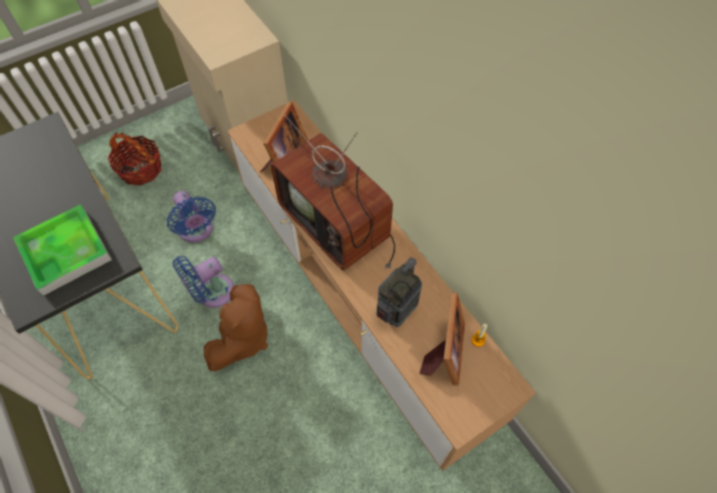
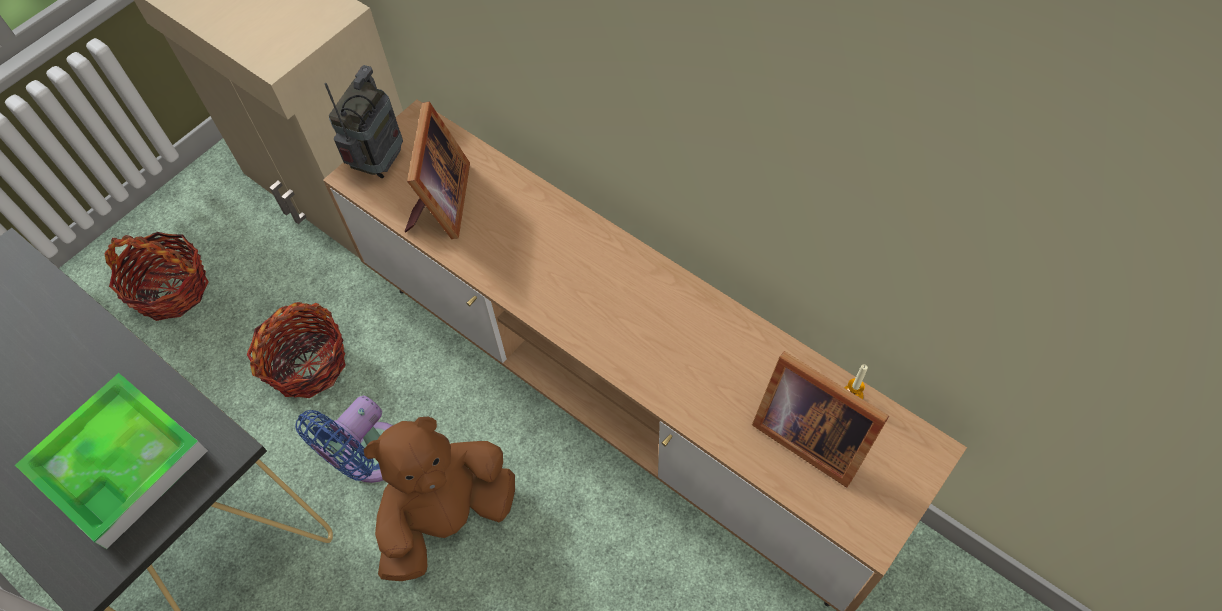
camera: 15 degrees left, 0 degrees up
blue fan [167,191,216,243] -> basket [246,302,346,398]
brown plush toy [204,284,268,371] -> brown plush toy turned 135 degrees counterclockwise [364,417,515,581]
television [271,114,395,270] -> none
radio [376,257,422,327] -> radio moved to [324,65,403,178]
picture frame [419,293,465,386] -> picture frame turned 135 degrees clockwise [752,351,889,488]

